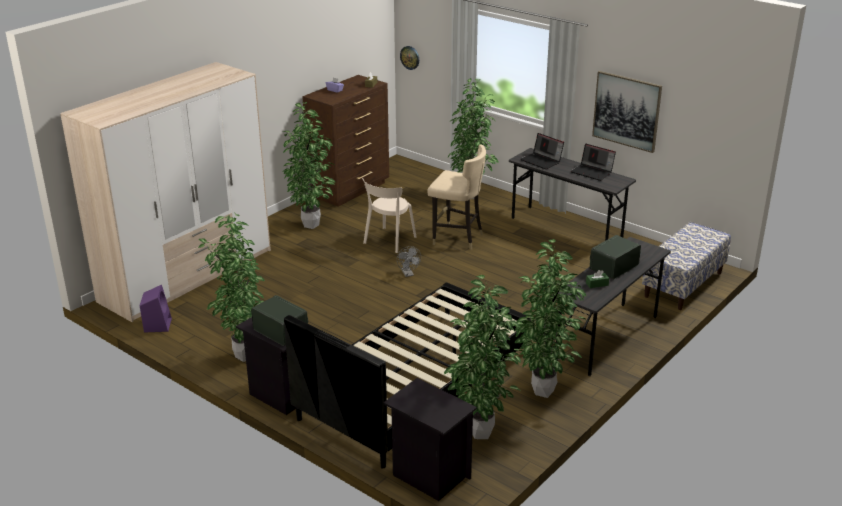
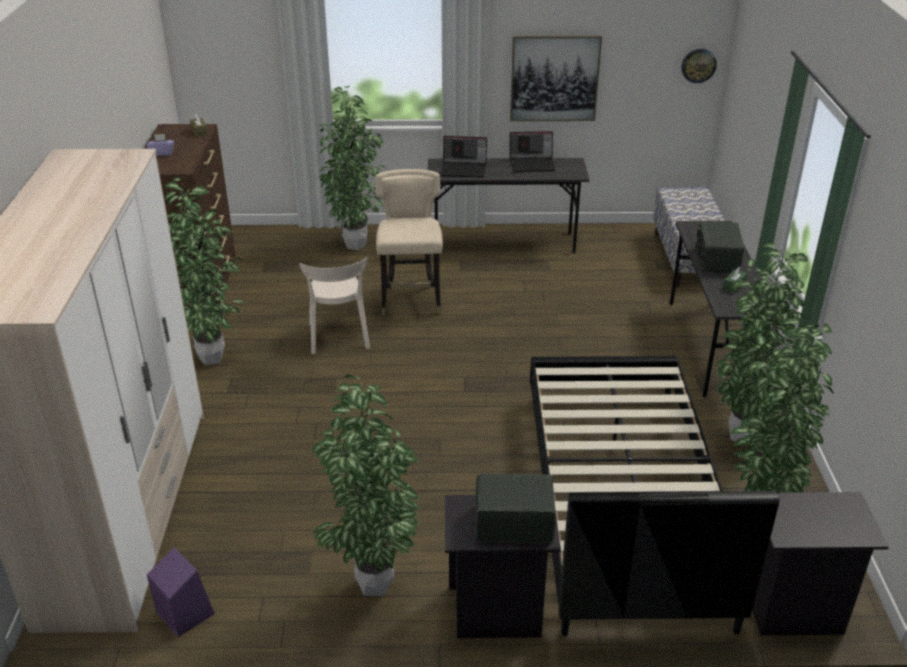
camera: 40 degrees left, 5 degrees up
grey fan [397,246,421,277] -> none
wall clock [400,46,419,70] -> wall clock moved to [681,49,717,83]
beige chair [427,145,486,250] -> beige chair turned 75 degrees counterclockwise [376,169,443,315]

